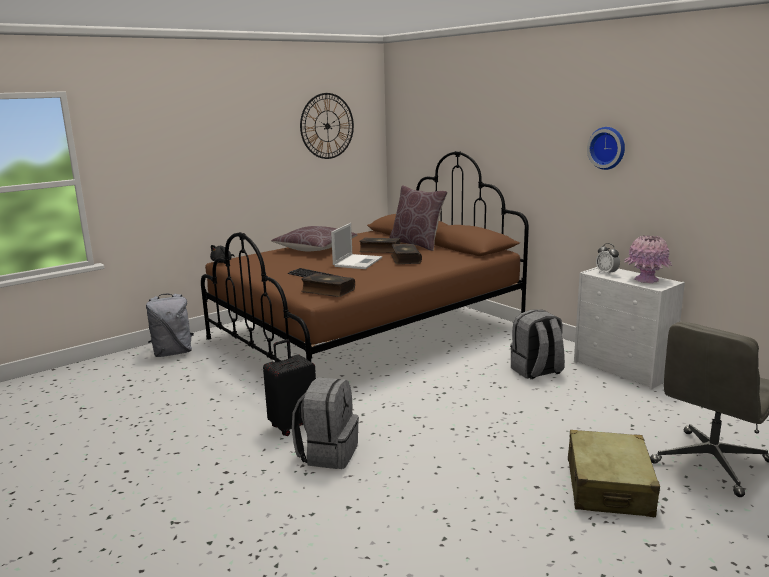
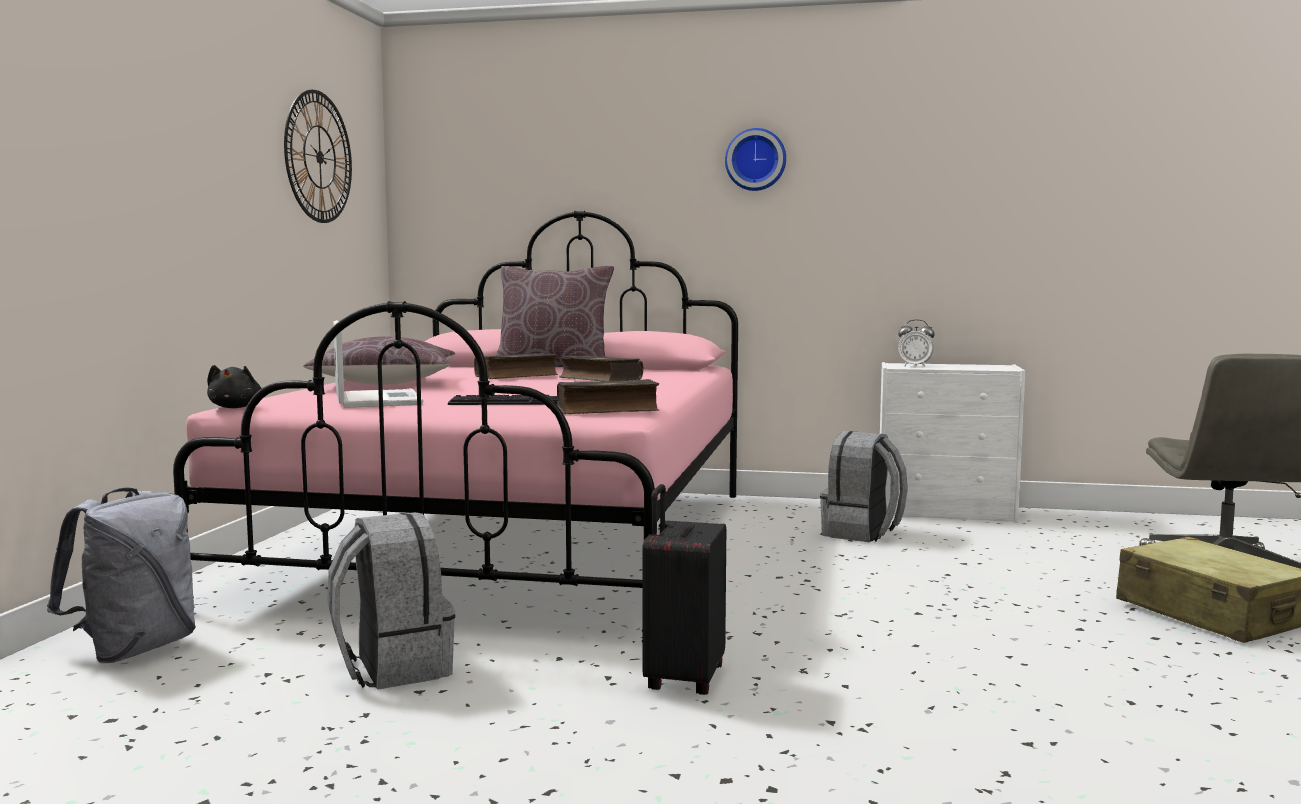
camera: 40 degrees left, 10 degrees down
brown bed [201,151,529,362] -> pink bed [173,211,738,643]
grey backpack [292,377,359,469] -> grey backpack moved to [327,512,455,690]
laptop [331,223,382,269] -> laptop moved to [333,320,424,408]
wall clock [587,127,625,170] -> wall clock moved to [725,128,786,191]
pink vase [624,235,673,283] -> none

